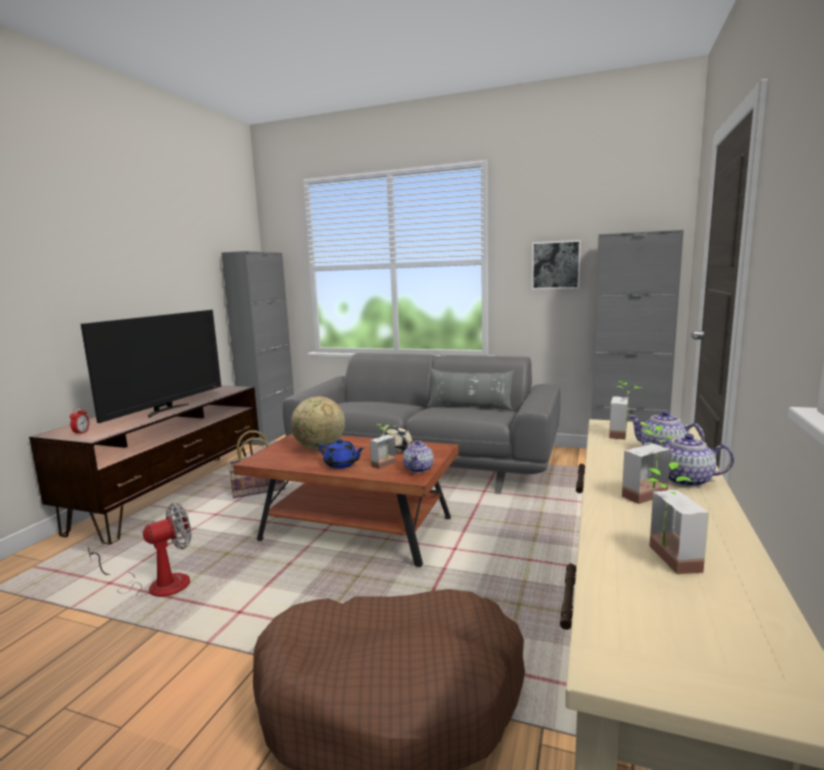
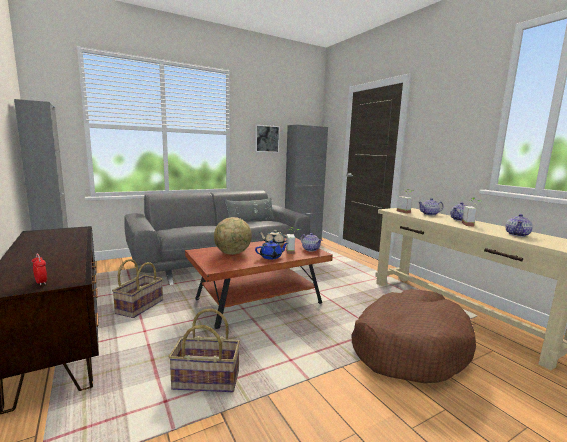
camera: 50 degrees left, 0 degrees up
television [81,310,221,423] -> none
fan [87,503,191,597] -> basket [169,309,240,392]
potted plant [647,462,709,574] -> teapot [506,214,533,237]

